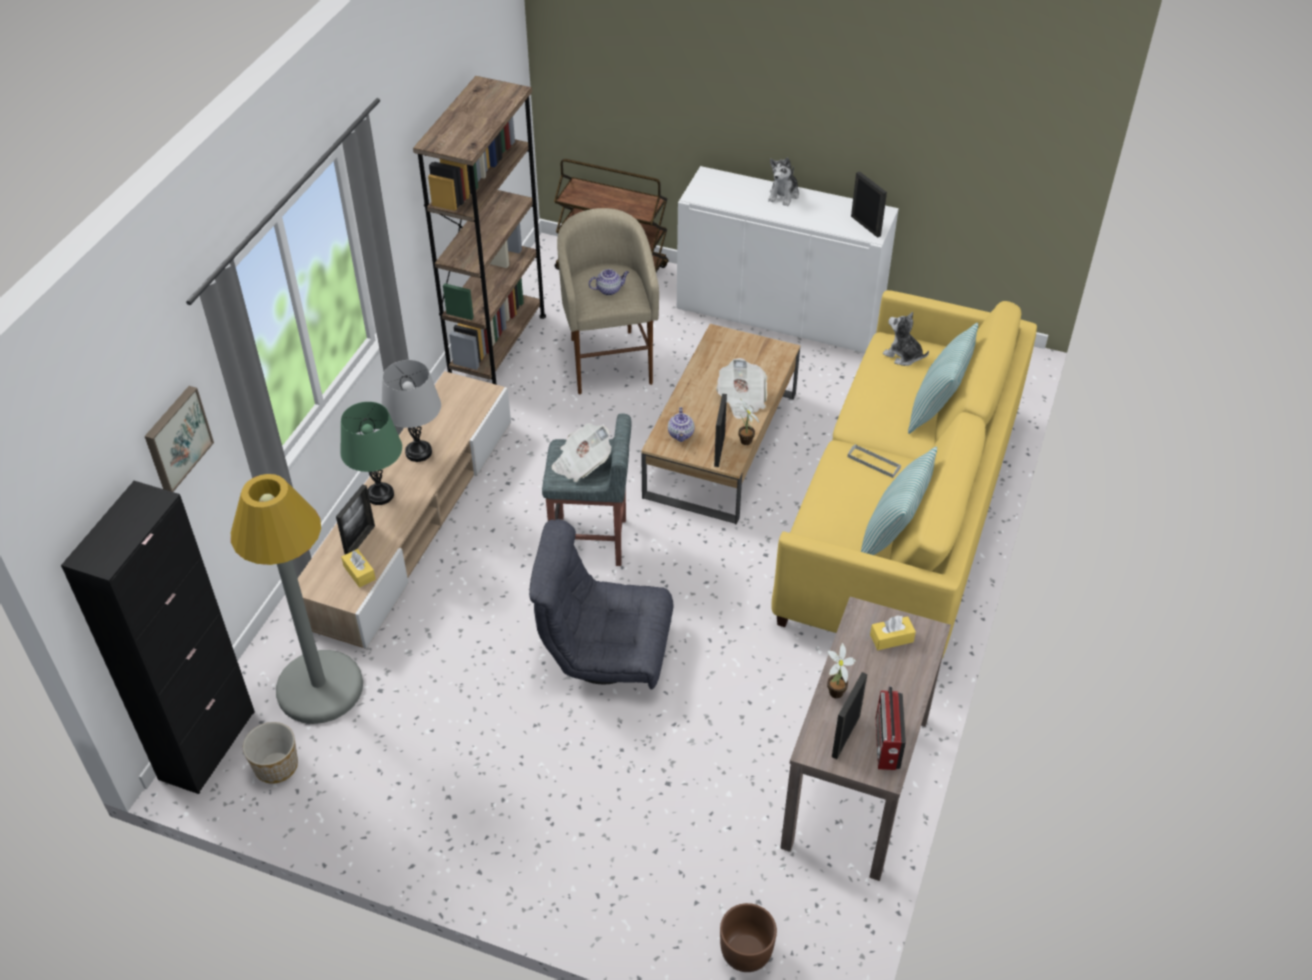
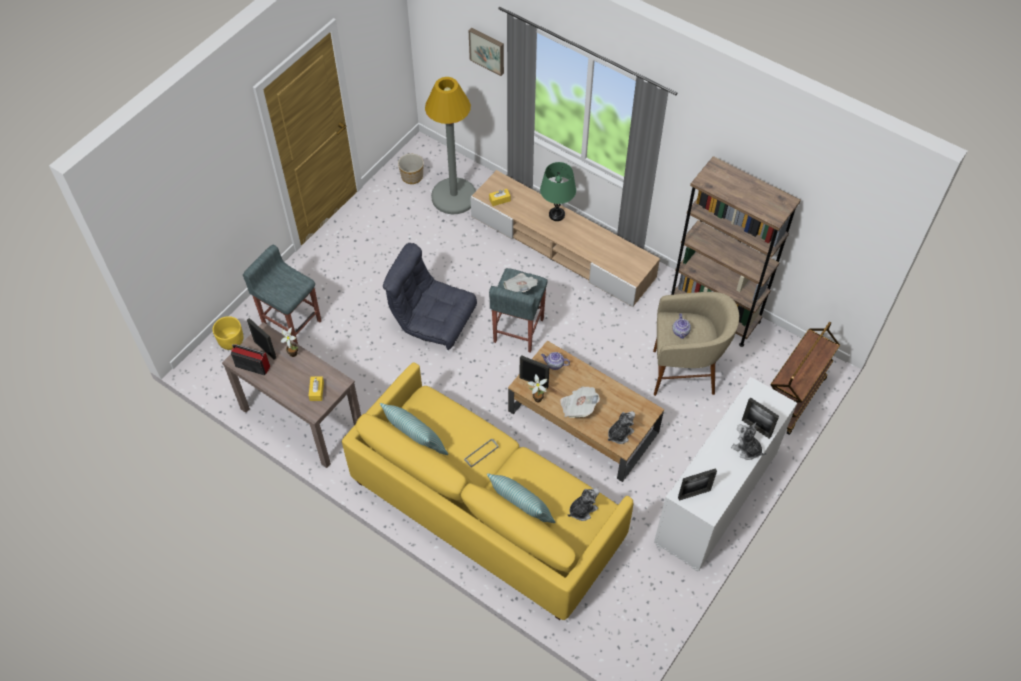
camera: 105 degrees right, 10 degrees up
black cabinet [61,481,255,794] -> none
picture frame [336,484,375,555] -> picture frame moved to [742,397,779,439]
grey table lamp [382,360,441,462] -> none
grey armchair [529,519,673,690] -> grey armchair turned 90 degrees counterclockwise [383,243,477,350]
brown planter [720,903,777,972] -> yellow planter [213,316,243,350]
none -> grey stool [243,245,321,344]
none -> plush toy [608,411,635,444]

